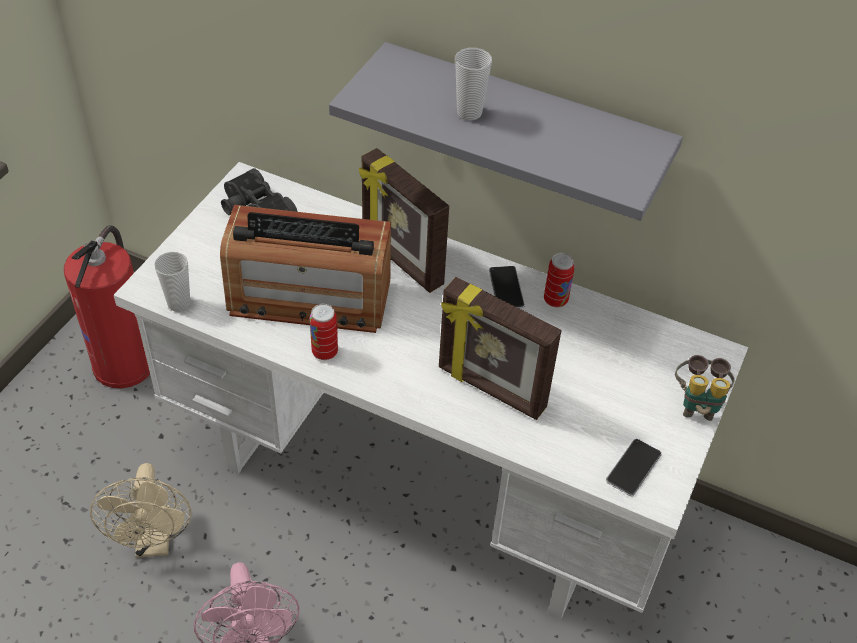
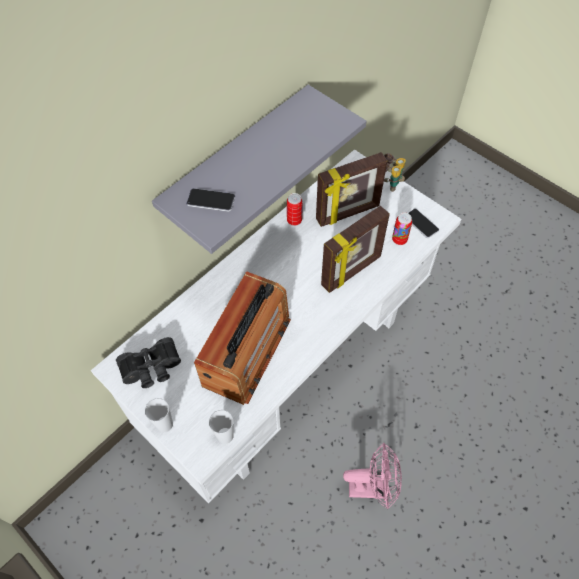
camera: 70 degrees left, 10 degrees up
fire extinguisher [64,225,150,389] -> none
beige fan [90,463,191,558] -> none
can [310,304,338,360] -> can moved to [392,213,412,245]
picture frame [359,148,449,293] -> picture frame moved to [316,152,387,227]
cup [455,48,492,121] -> cup moved to [145,398,173,432]
phone [489,266,525,308] -> phone moved to [186,188,235,212]

